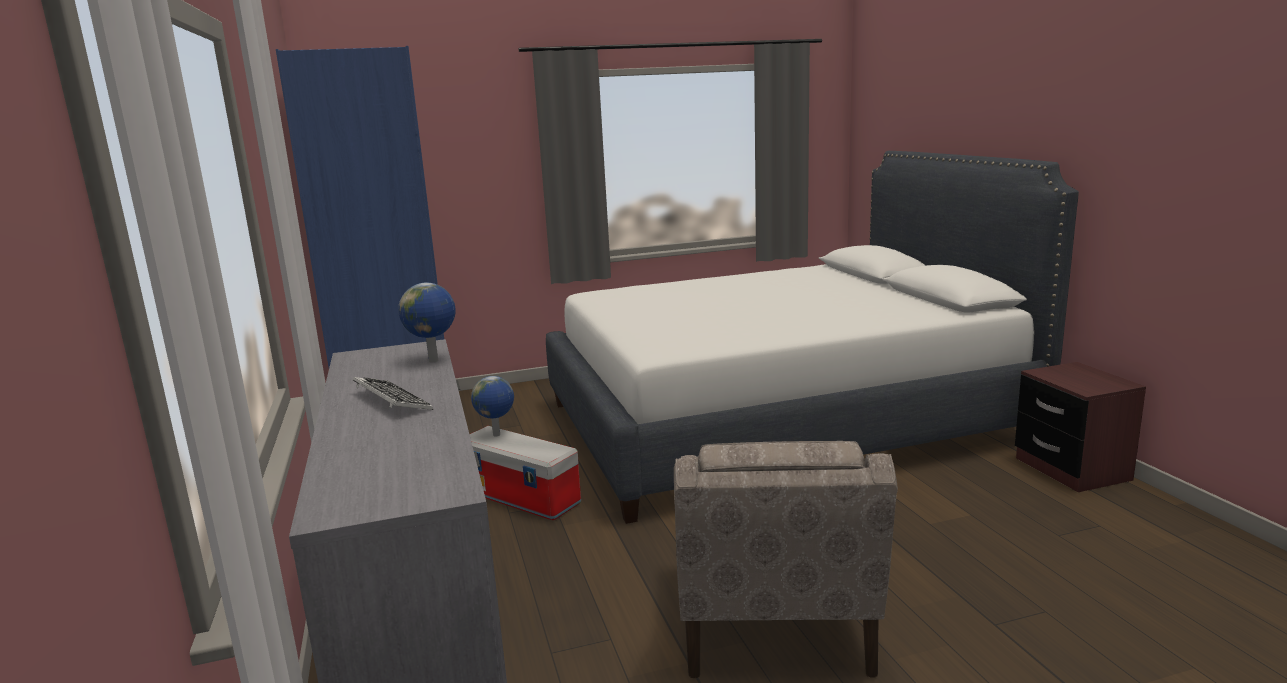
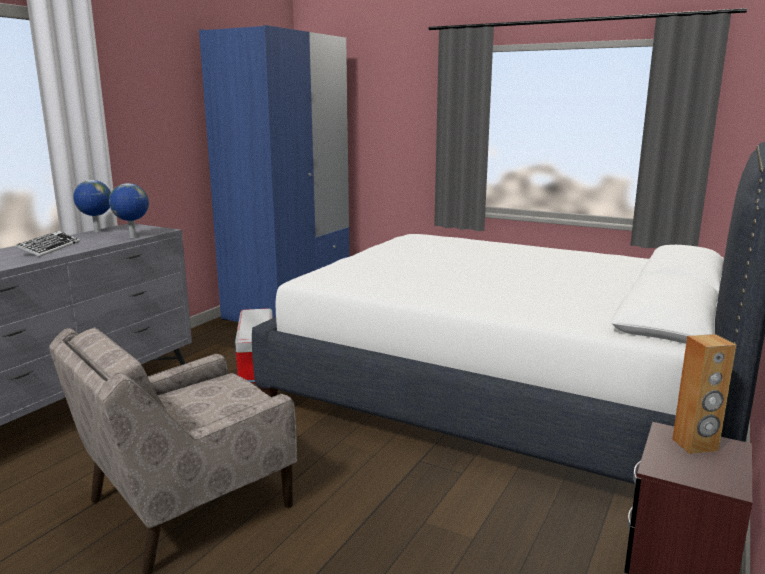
camera: 45 degrees right, 0 degrees up
globe [471,376,514,436] -> globe moved to [73,180,111,233]
none -> brown speaker [672,334,736,454]

